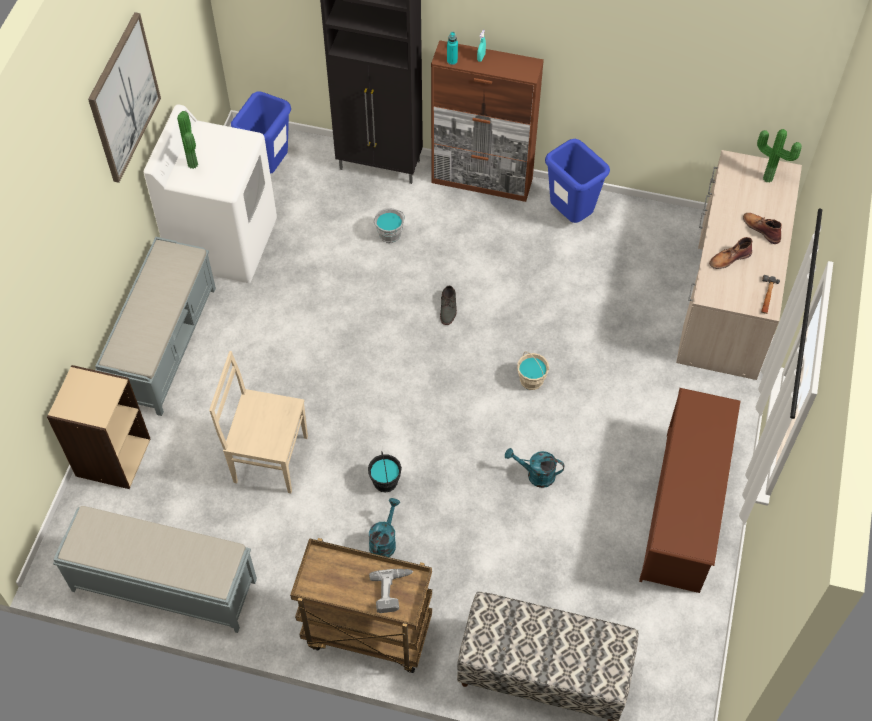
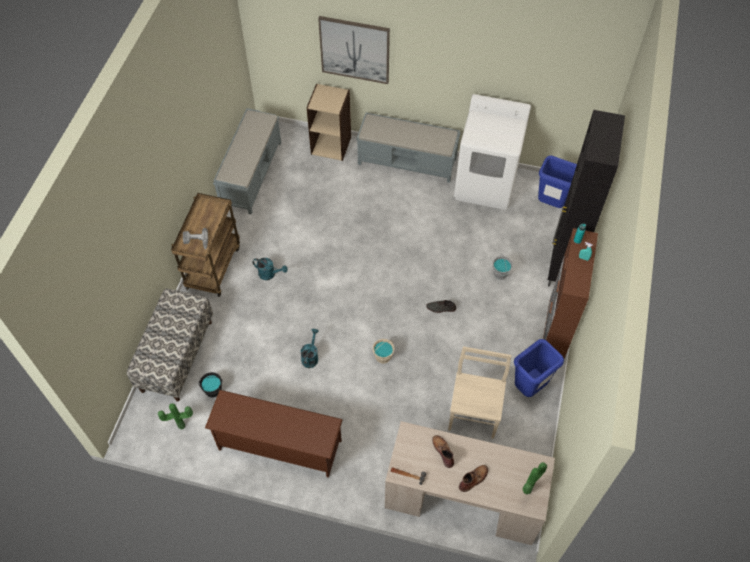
camera: 90 degrees right, 0 degrees up
picture [88,12,161,183] -> picture moved to [318,16,390,84]
potted plant [177,111,198,169] -> potted plant moved to [158,403,193,429]
beige chair [209,351,308,493] -> beige chair moved to [448,346,512,439]
black bucket [368,452,402,493] -> black bucket moved to [199,372,223,398]

